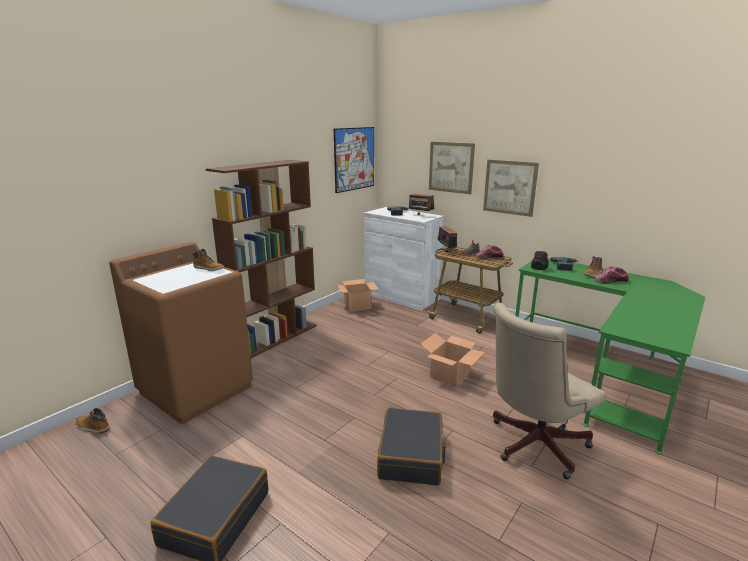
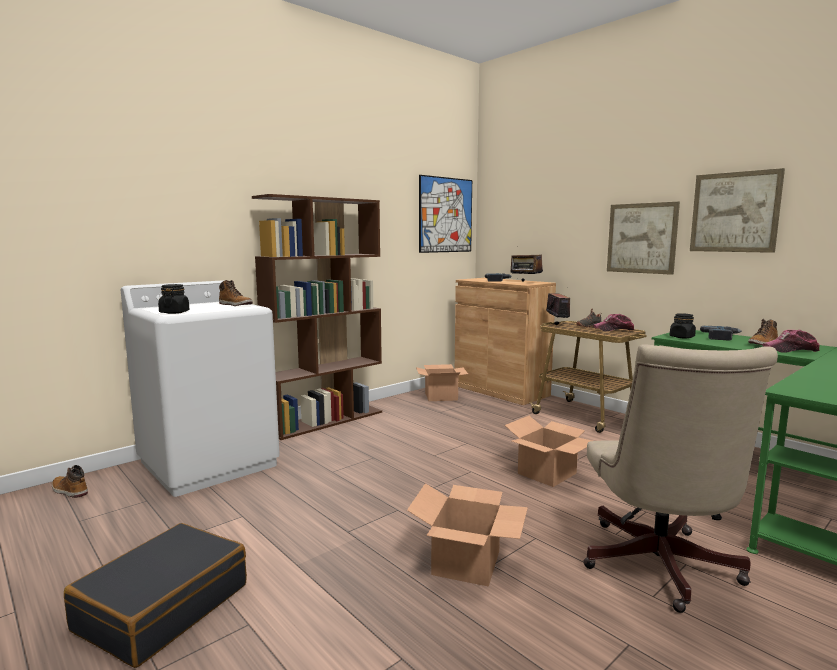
camera: 10 degrees right, 10 degrees down
brown washing machine [109,242,253,424] -> white washing machine [121,280,280,497]
white cabinet [364,207,444,311] -> brown cabinet [455,278,556,405]
black suitcase [377,408,446,486] -> cardboard box [407,483,528,587]
picture [429,142,475,194] -> picture moved to [690,168,785,253]
beige office chair [493,303,605,480] -> beige office chair turned 60 degrees counterclockwise [583,344,778,613]
none -> black jar [158,284,189,314]

